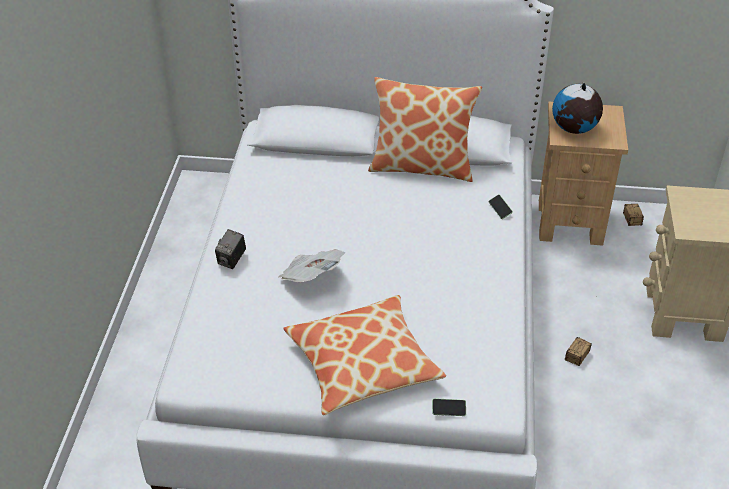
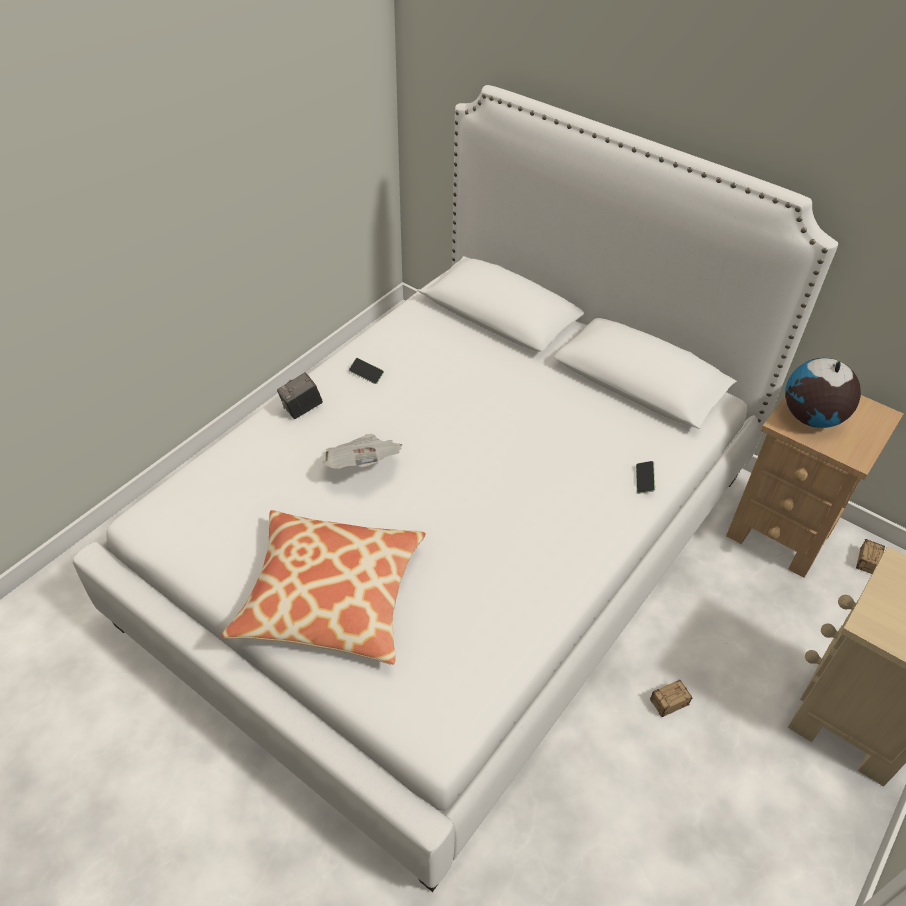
camera: 30 degrees right, 5 degrees up
pillow [368,77,482,182] -> none
phone [432,398,466,416] -> phone moved to [349,358,384,384]

